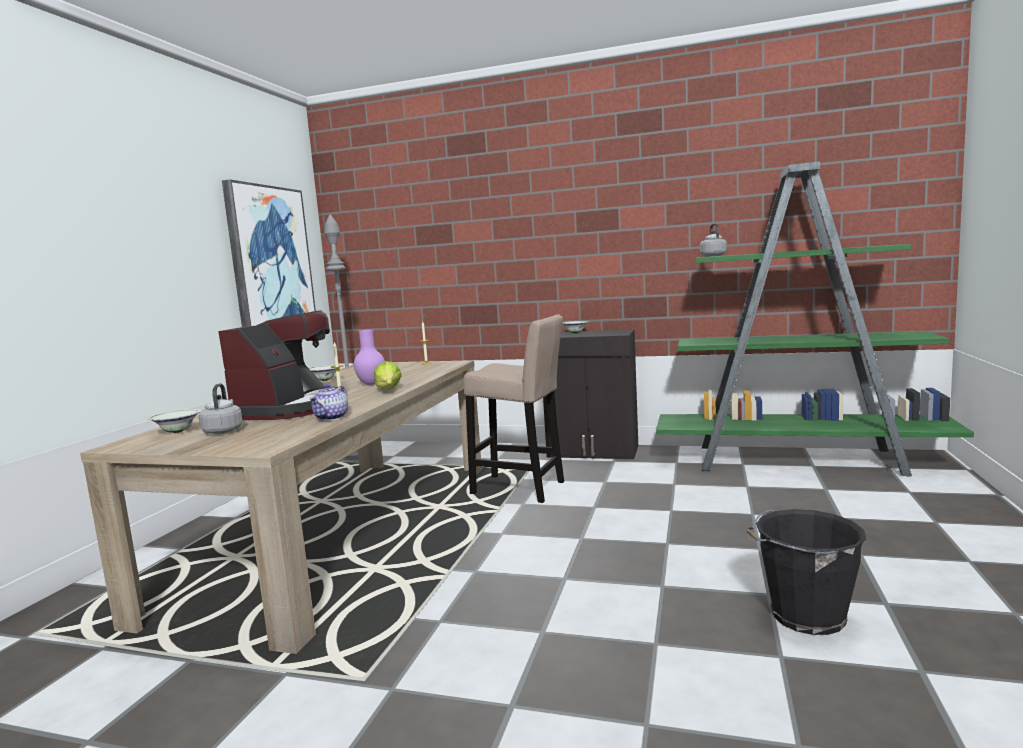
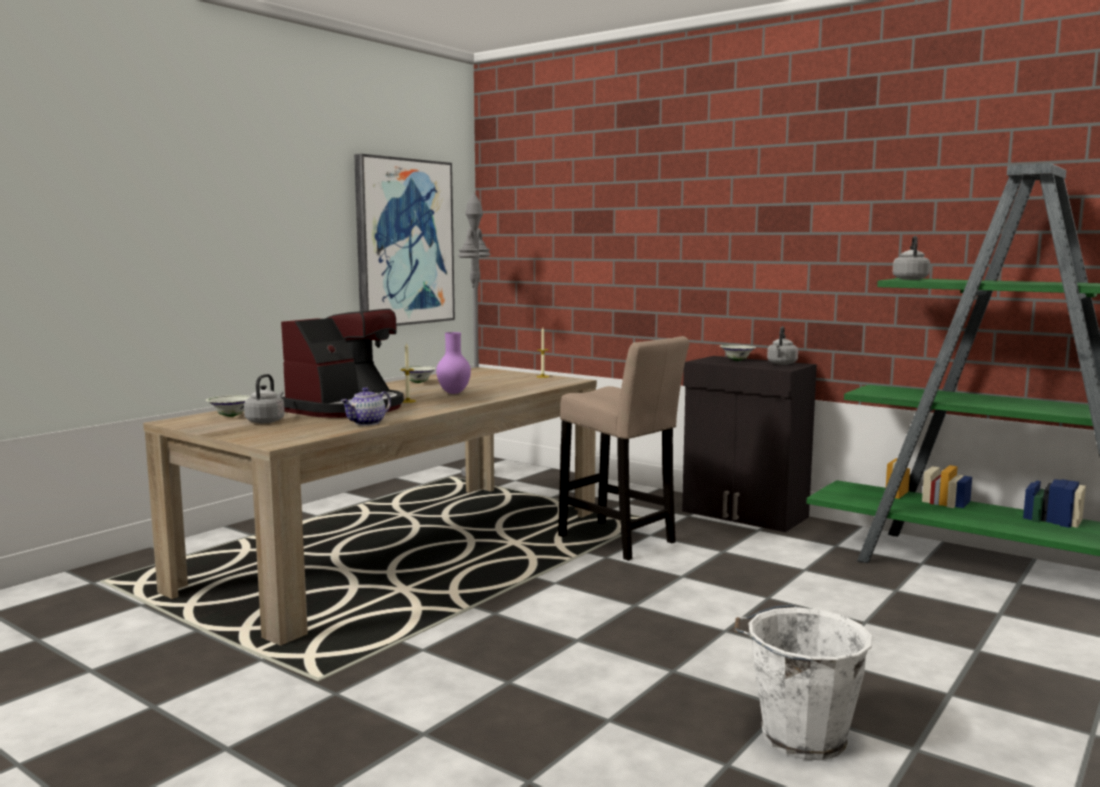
camera: 20 degrees right, 0 degrees up
lettuce [374,361,402,389] -> none
black bucket [746,509,866,635] -> white bucket [734,604,872,760]
none -> grey kettle [767,326,798,365]

